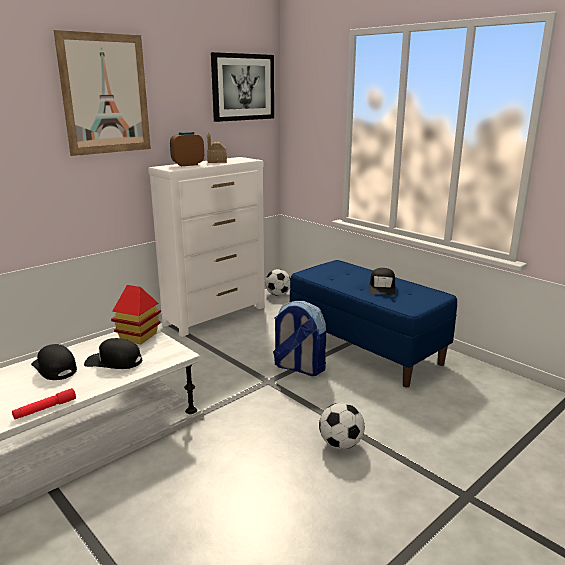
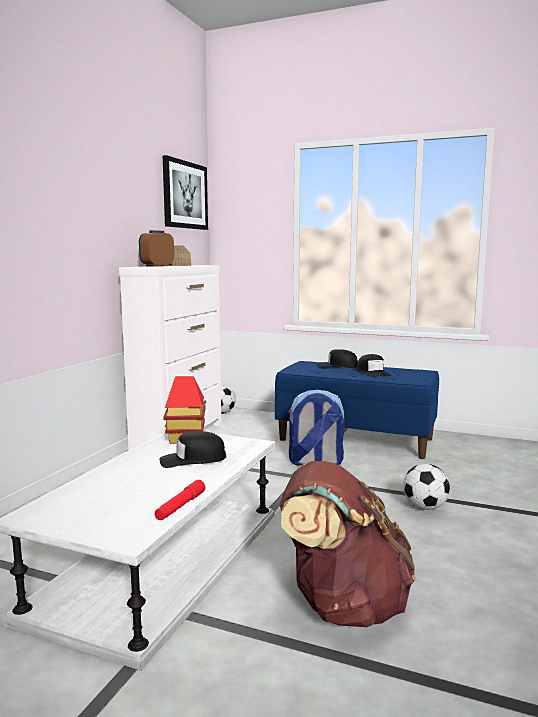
camera: 25 degrees left, 10 degrees down
black cap [31,344,77,380] -> black cap moved to [317,349,358,368]
picture [54,30,151,156] -> none
none -> brown backpack [279,461,415,627]

